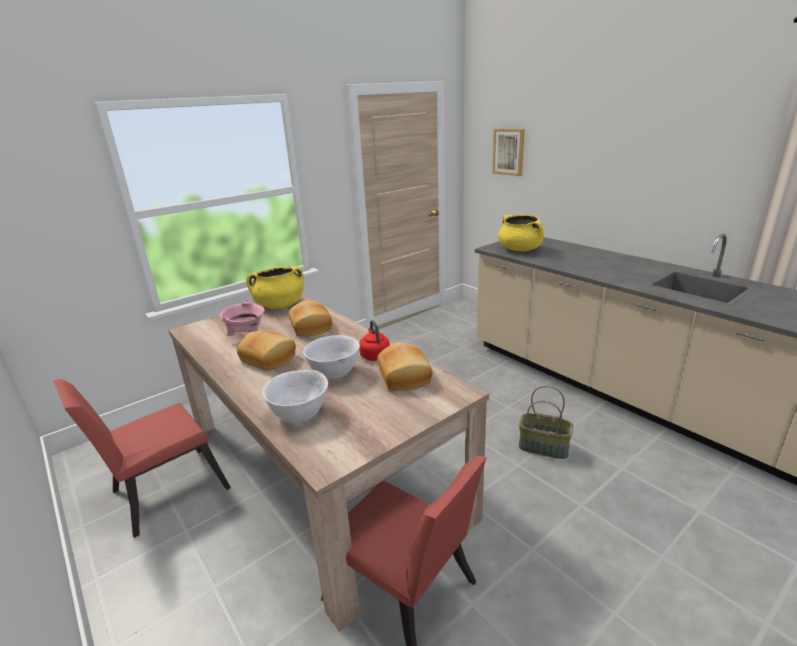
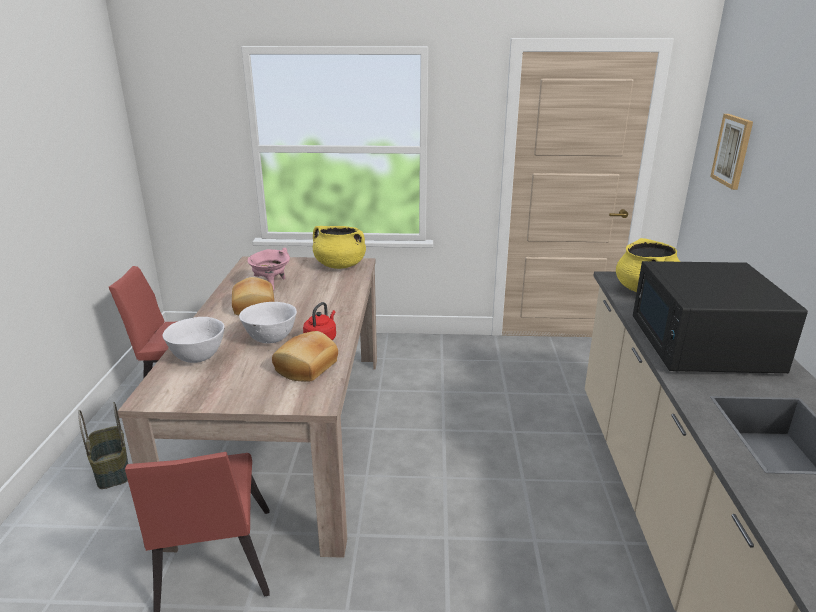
camera: 40 degrees right, 0 degrees up
bread [289,300,332,336] -> none
basket [519,386,573,459] -> basket moved to [78,402,128,489]
none -> black microwave [633,261,808,373]

